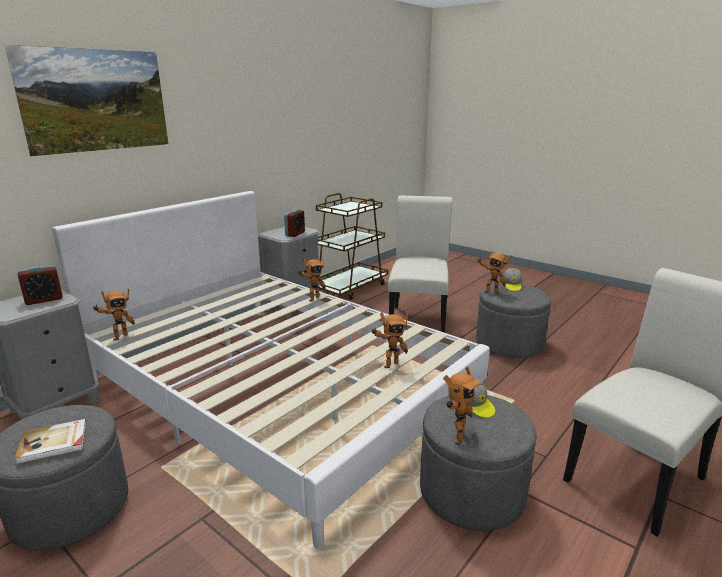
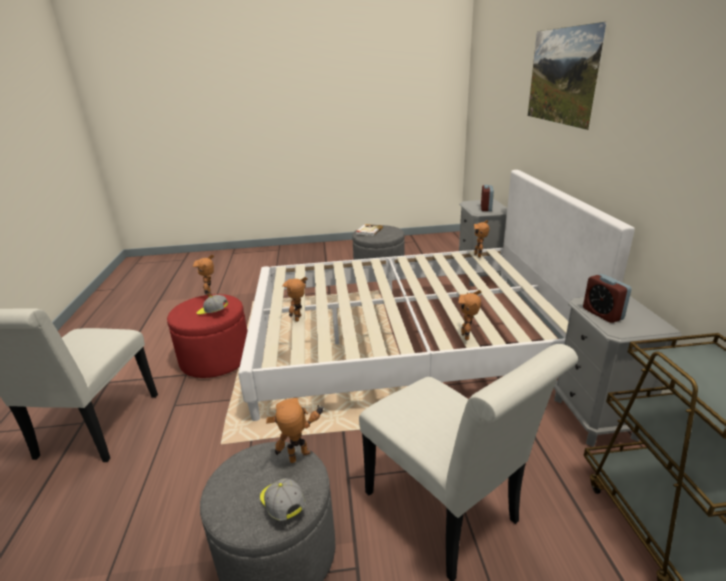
camera: 135 degrees right, 5 degrees up
grey ottoman [420,395,537,531] -> red ottoman [167,294,247,378]

